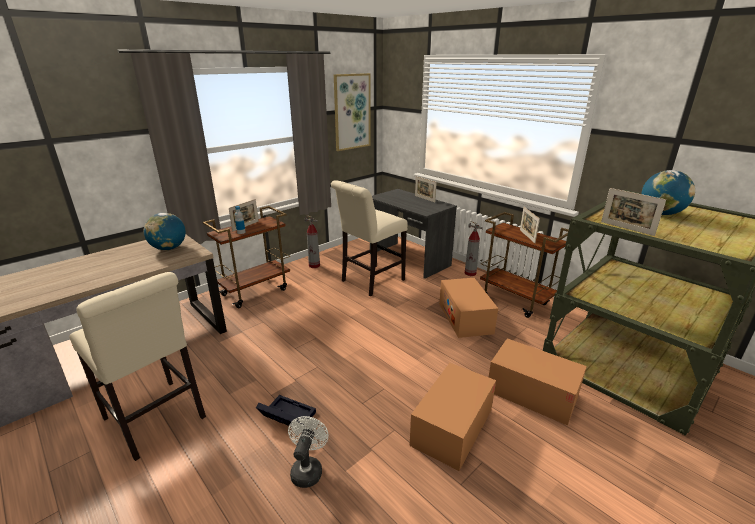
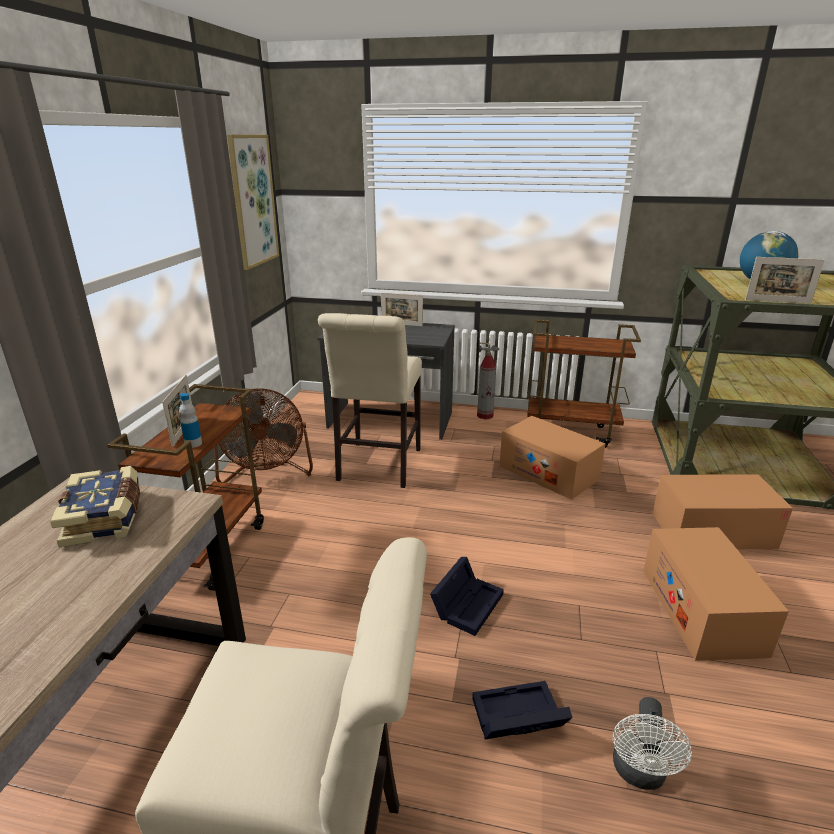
camera: 35 degrees left, 0 degrees up
globe [144,213,186,250] -> book [50,466,140,547]
white fan [288,416,329,488] -> white fan turned 135 degrees counterclockwise [613,697,692,790]
fire extinguisher [304,215,320,268] -> brown fan [214,388,313,483]
picture frame [520,207,540,243] -> none
none -> black storage box [430,557,504,636]

